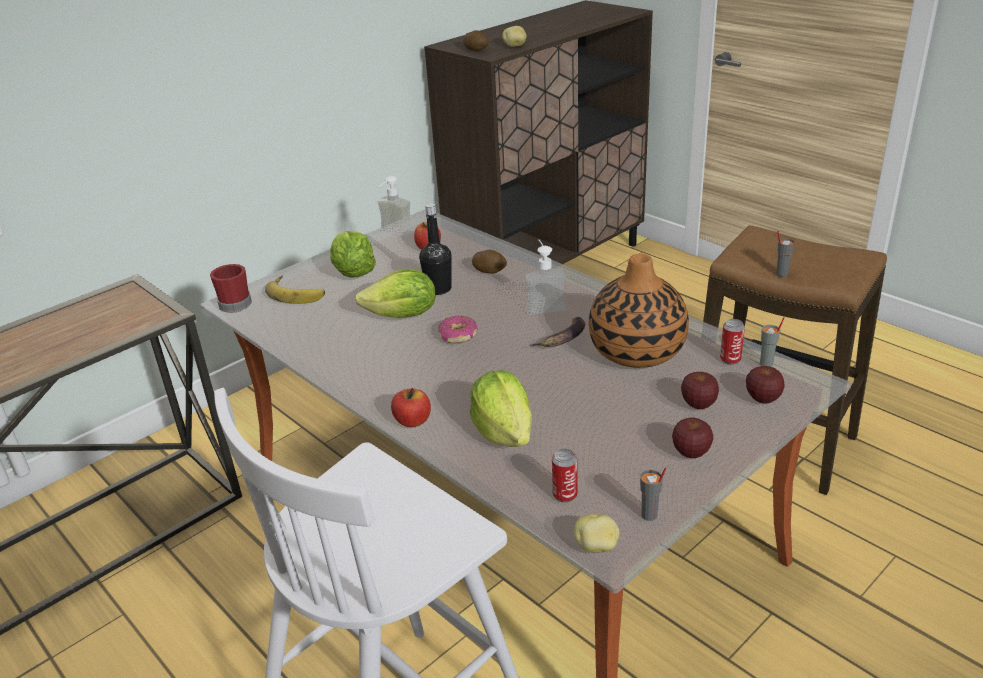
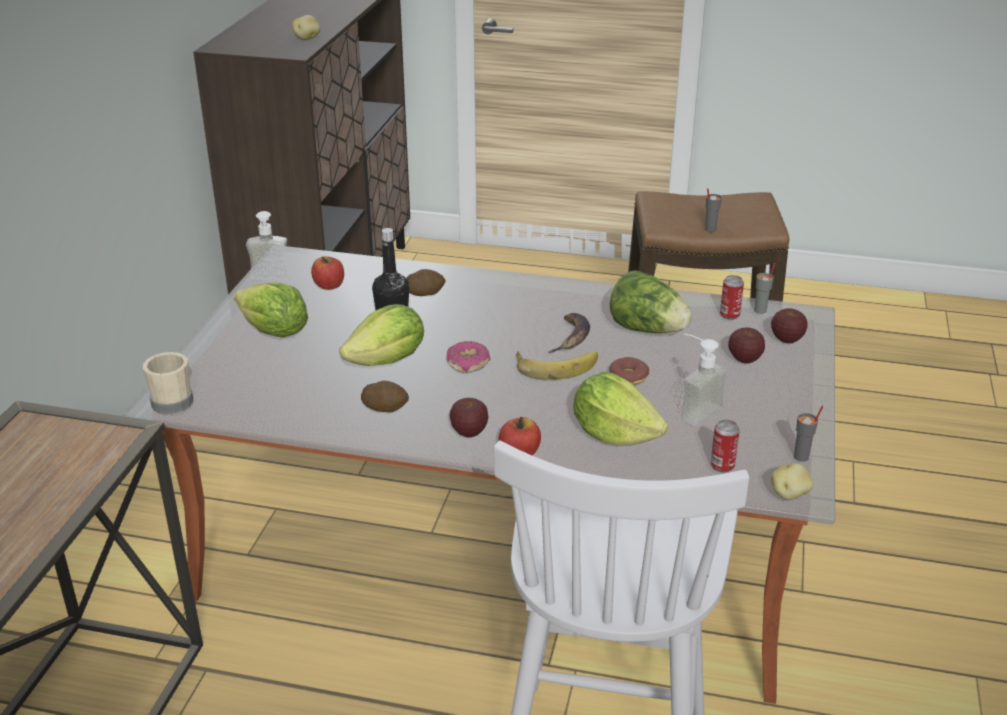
camera: 35 degrees left, 0 degrees up
red mug [210,264,252,313] -> beige mug [143,352,193,415]
banana [265,275,325,304] -> banana moved to [516,351,598,380]
potato [463,30,489,51] -> potato moved to [361,381,409,412]
soap dispenser [525,239,566,315] -> soap dispenser moved to [681,334,727,426]
vase [589,254,689,368] -> lettuce [610,270,692,333]
apple [672,418,713,458] -> apple moved to [450,398,488,437]
none -> donut [609,357,649,385]

